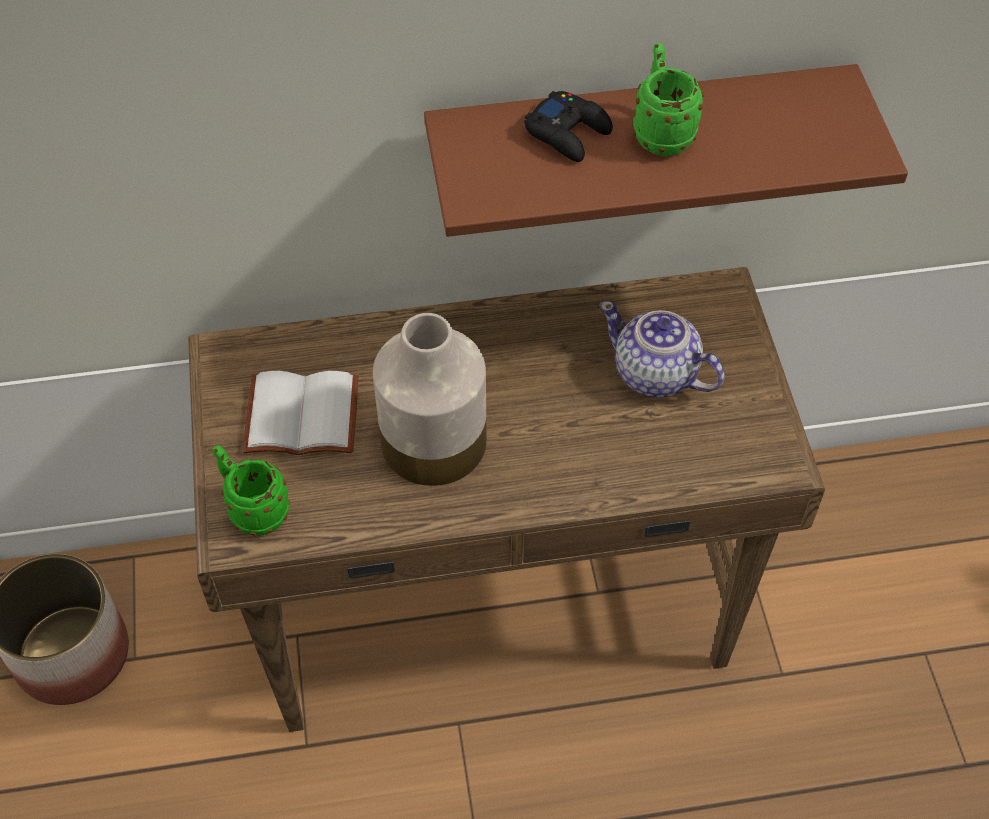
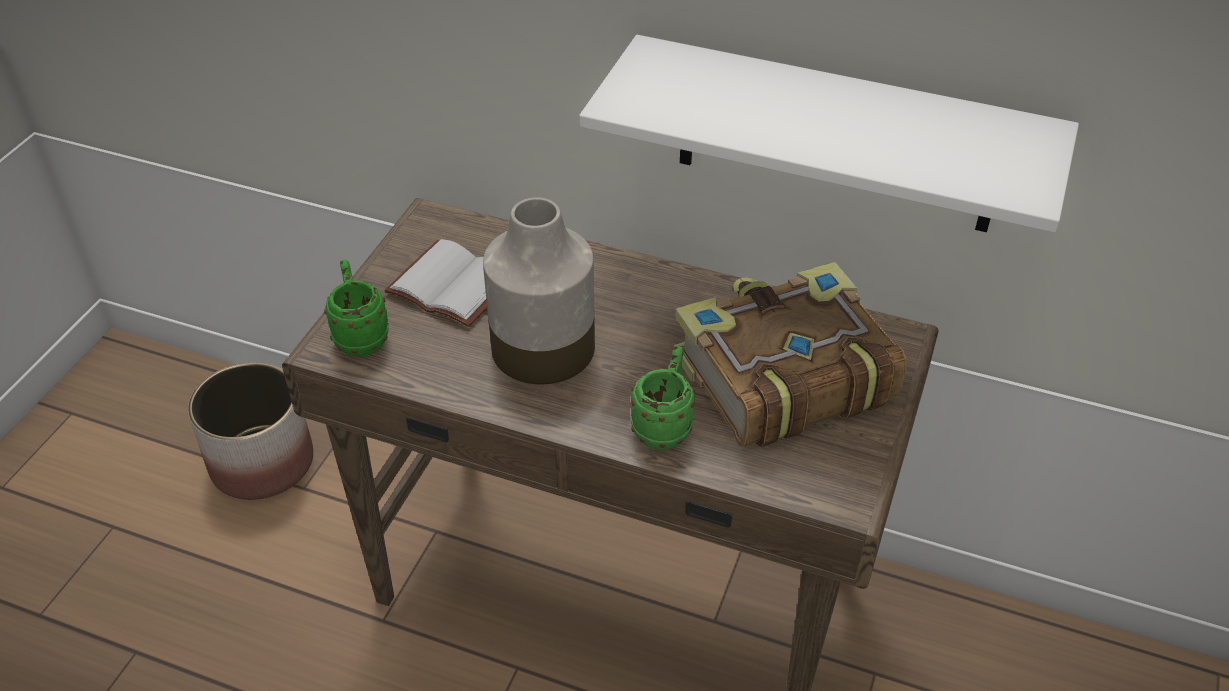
camera: 30 degrees right, 10 degrees down
brown shelf [424,64,908,237] -> white shelf [579,35,1079,233]
black game controller [524,91,613,162] -> none
teapot [599,301,725,397] -> book [674,262,906,447]
green mug [633,43,704,156] -> green mug moved to [630,346,695,450]

